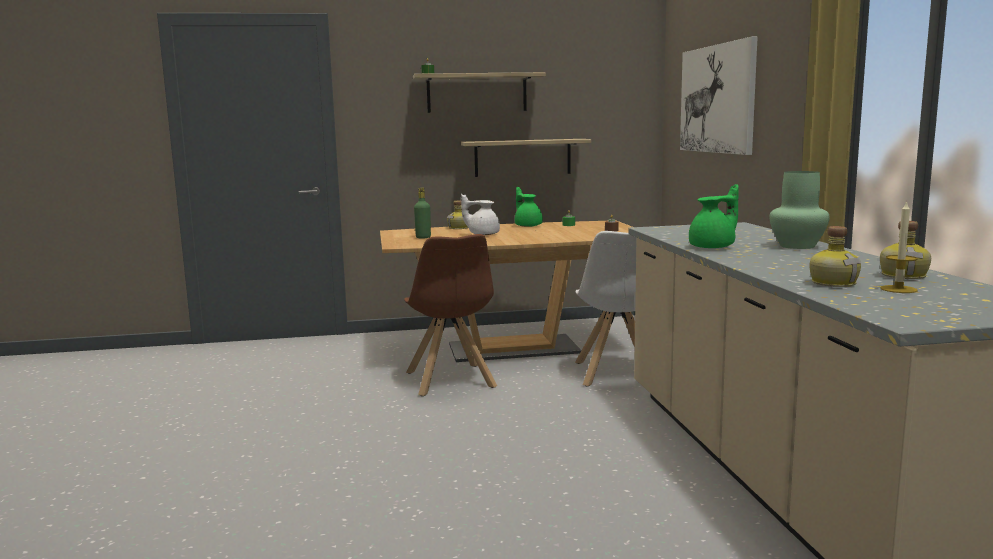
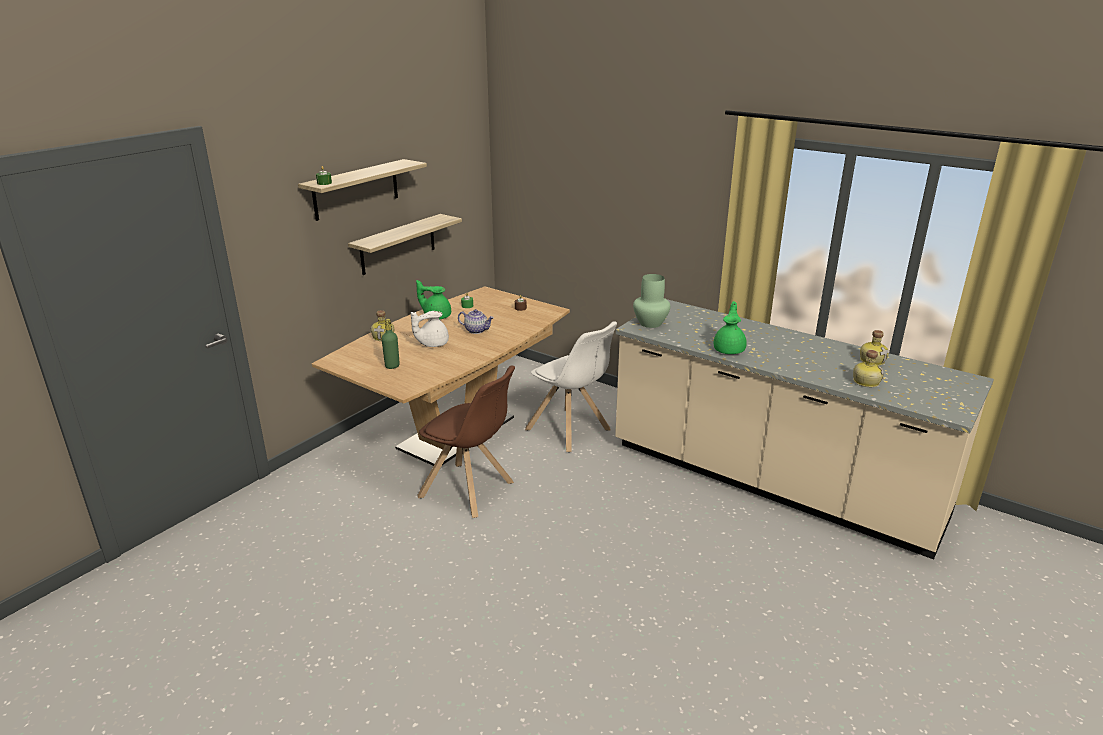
camera: 45 degrees left, 15 degrees up
picture [680,36,758,155] -> none
green vase [769,171,830,249] -> green vase moved to [633,274,670,328]
candle [881,200,918,293] -> none
none -> teapot [458,309,494,334]

